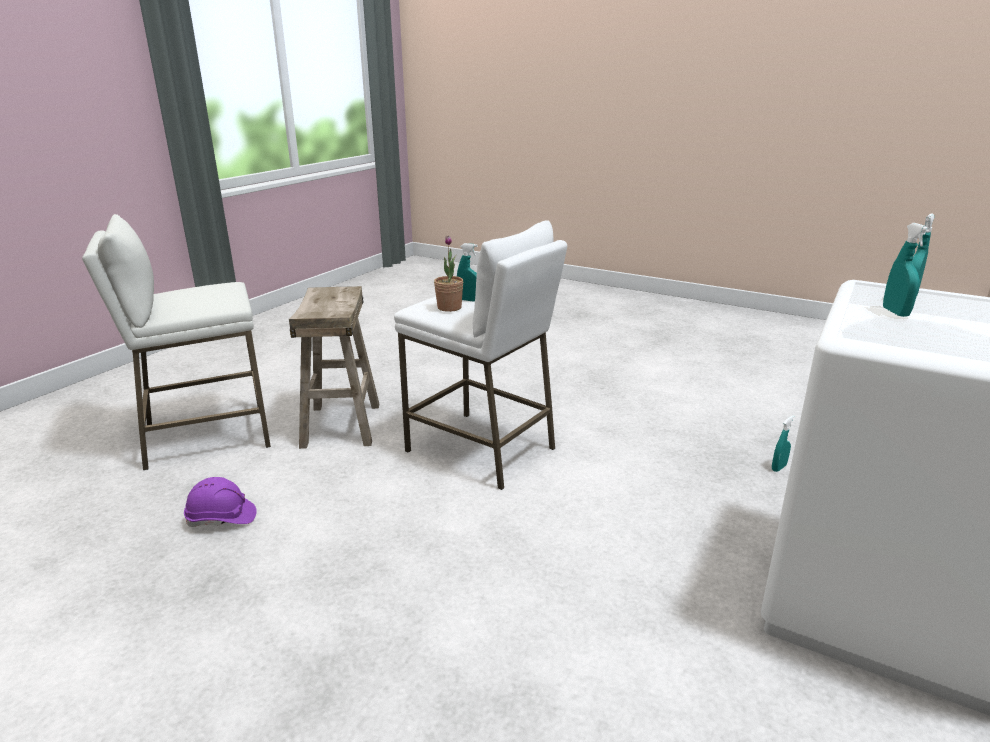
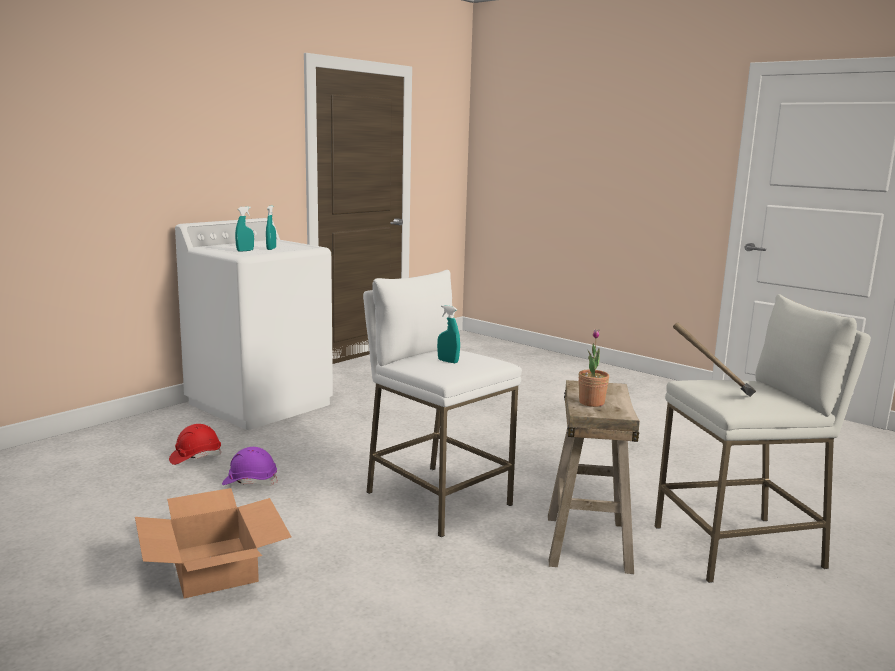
camera: 170 degrees left, 10 degrees down
purple hard hat [184,477,257,527] -> purple hard hat moved to [222,447,278,486]
potted plant [434,236,463,312] -> potted plant moved to [579,329,609,407]
turquoise spray bottle [772,416,794,472] -> red hard hat [169,424,221,465]
none -> cardboard box [135,488,291,598]
none -> hammer [673,322,756,397]

